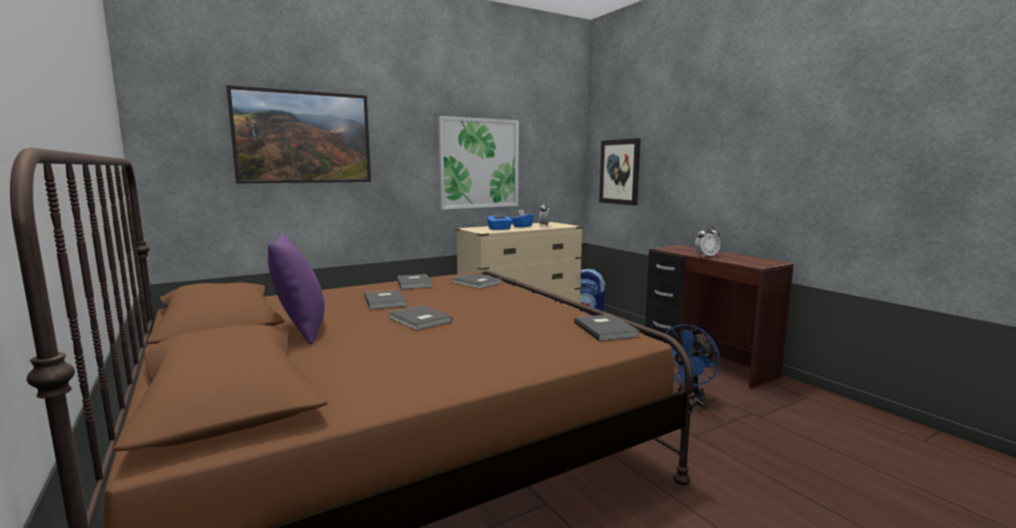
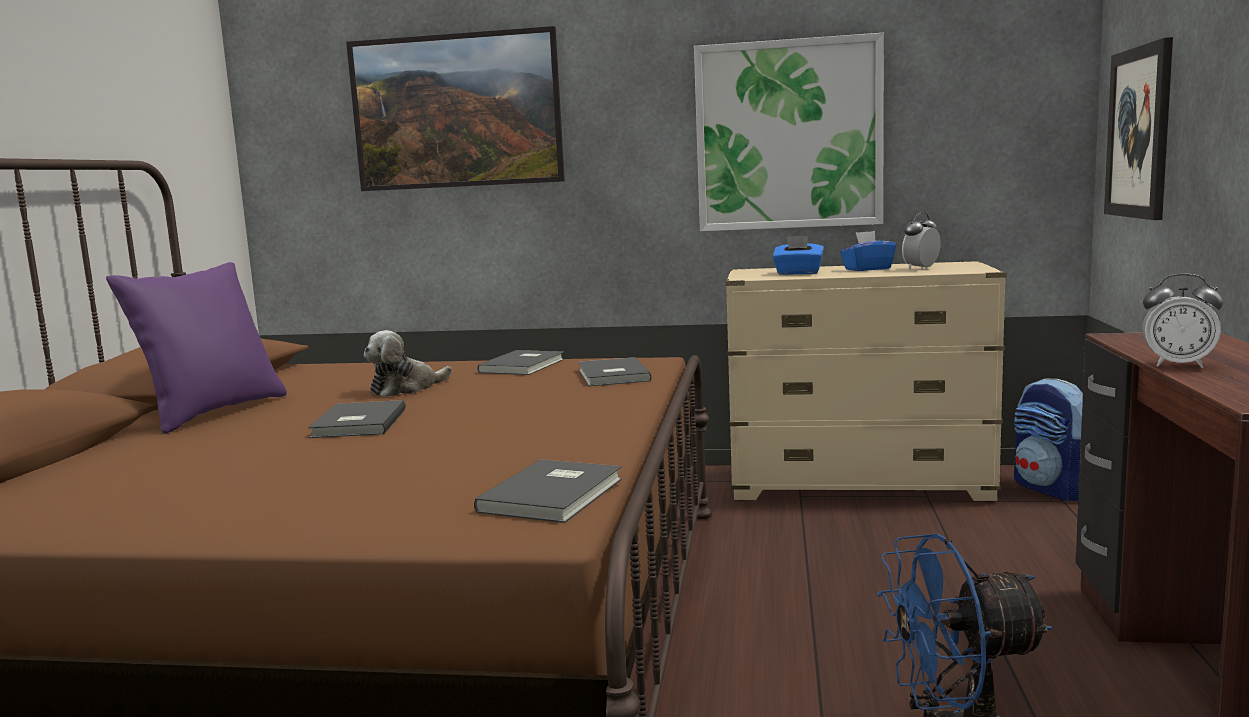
camera: 40 degrees right, 0 degrees up
grey book [364,290,407,310] -> plush toy [364,330,452,397]

